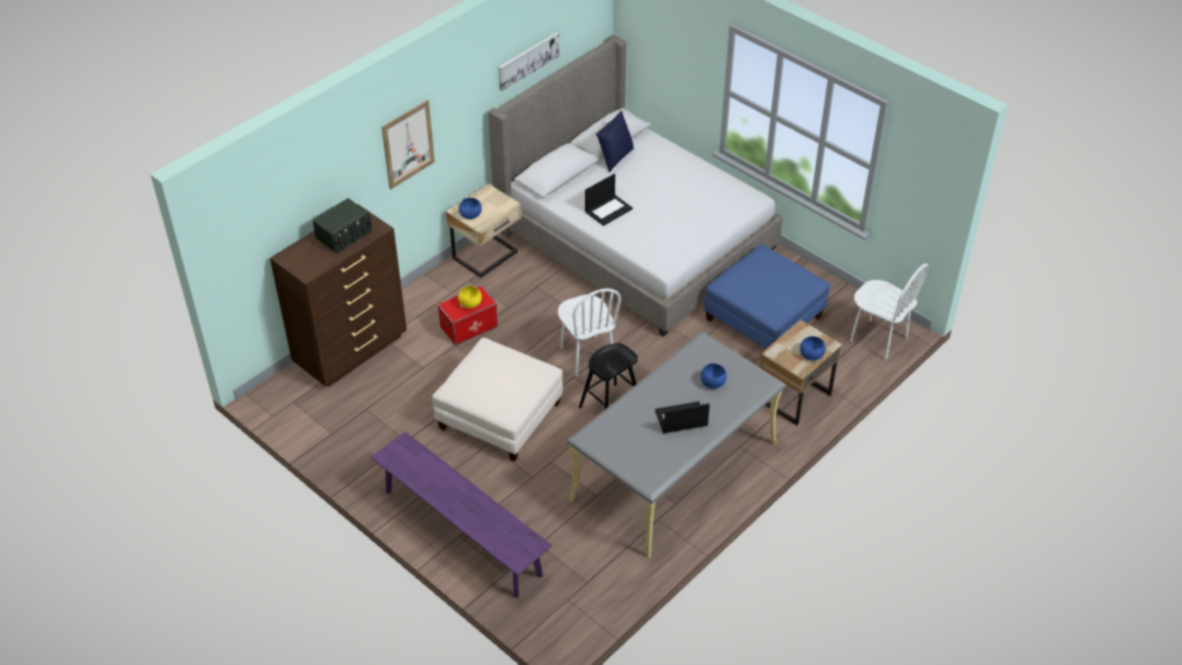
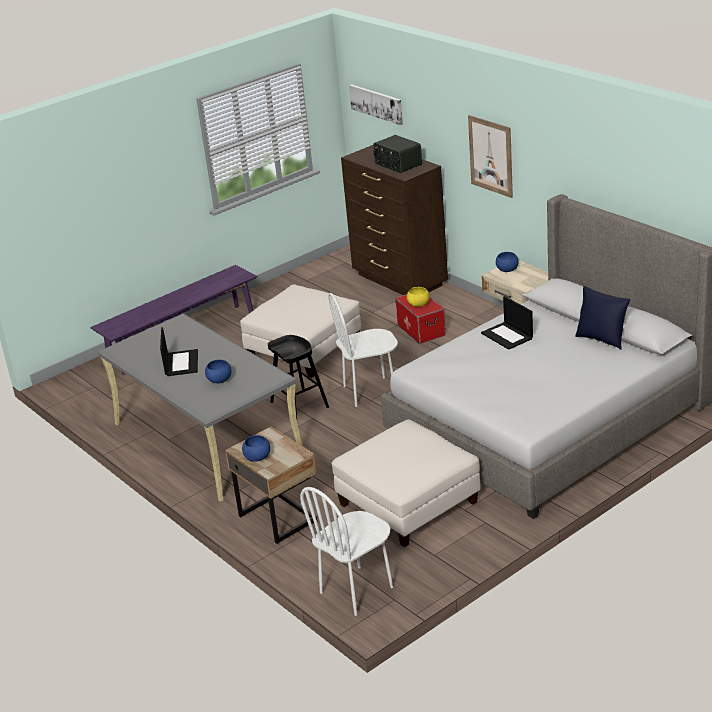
camera: 100 degrees right, 15 degrees down
picture [498,32,560,91] -> picture moved to [349,84,403,125]
blue ottoman [704,244,830,349] -> white ottoman [332,420,481,547]

